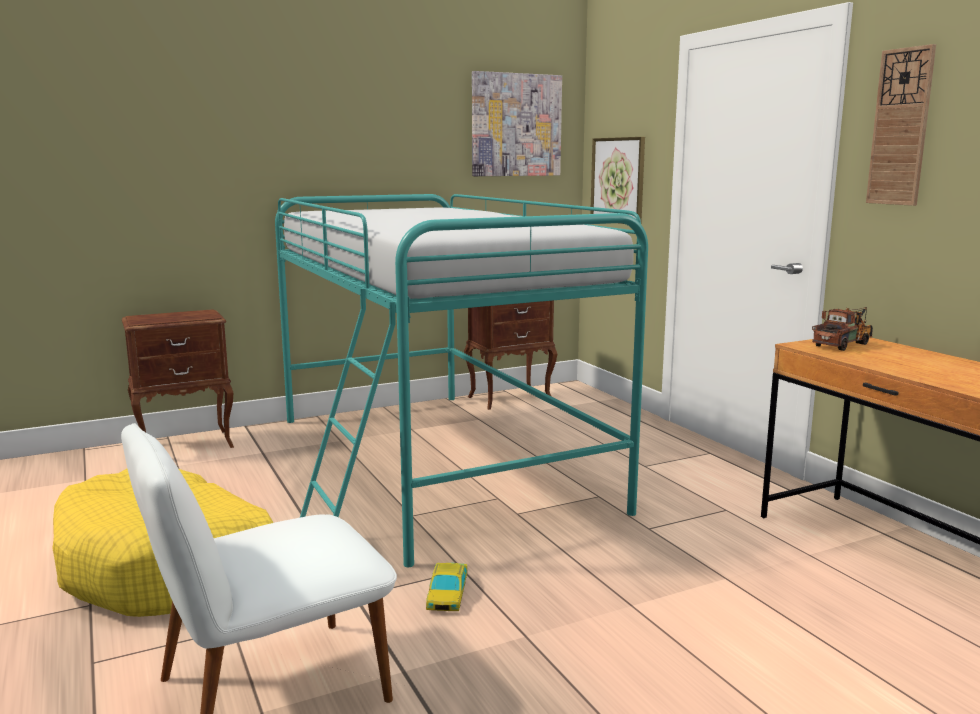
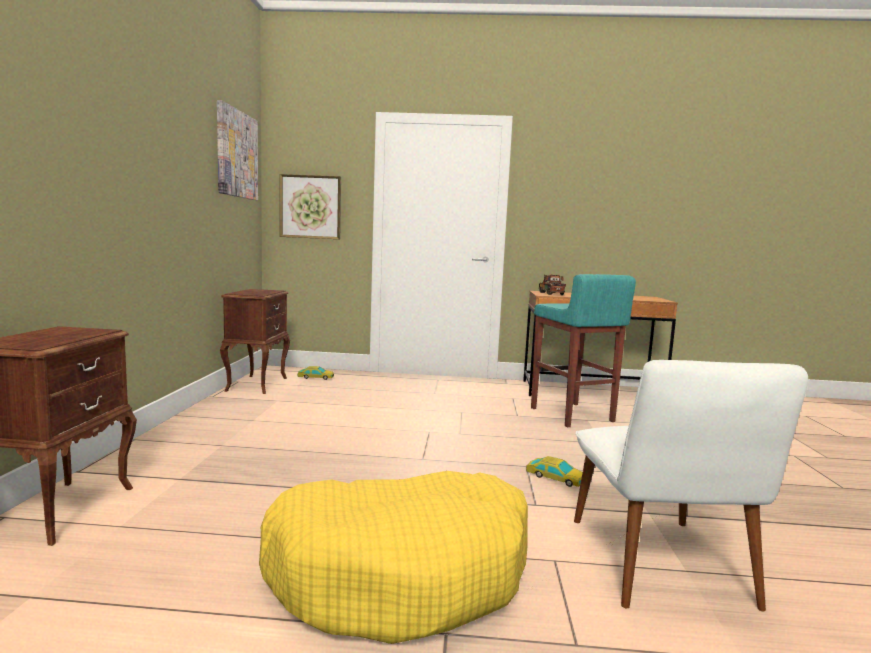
camera: 60 degrees left, 5 degrees down
turquoise bed [275,194,648,567] -> none
wall clock [866,44,936,206] -> none
none -> toy car [298,366,334,380]
none -> turquoise stool [531,274,636,427]

